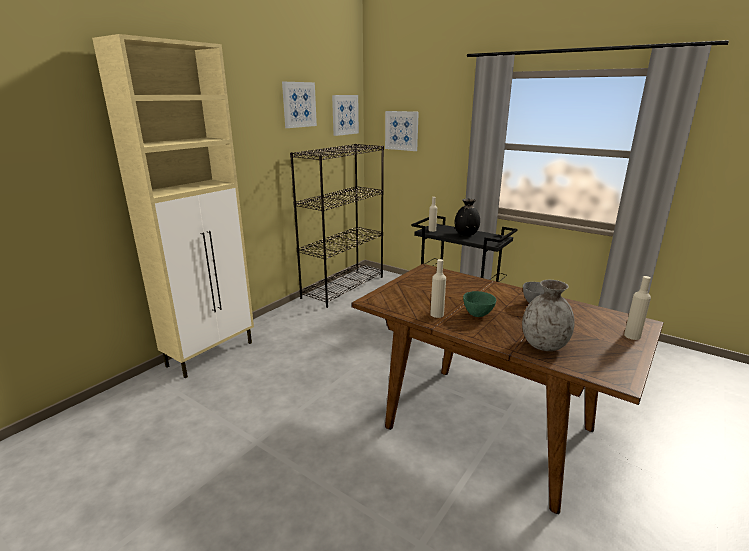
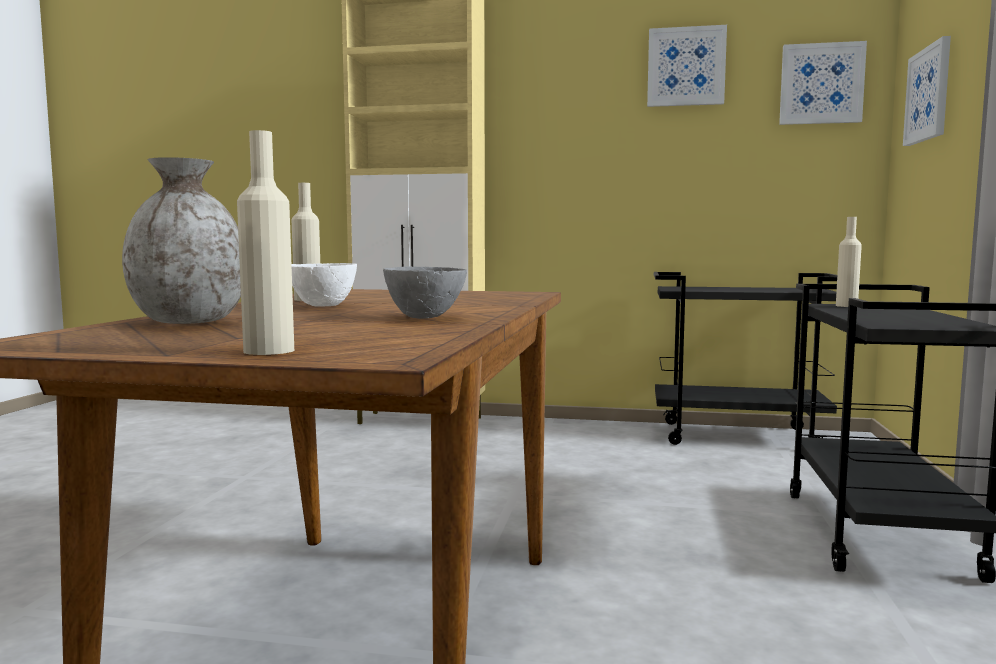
camera: 65 degrees right, 15 degrees down
black bookcase [290,144,384,308] -> black cart [654,272,837,445]
black vase [455,199,480,236] -> none
green bowl [463,291,496,317] -> white bowl [291,263,357,307]

